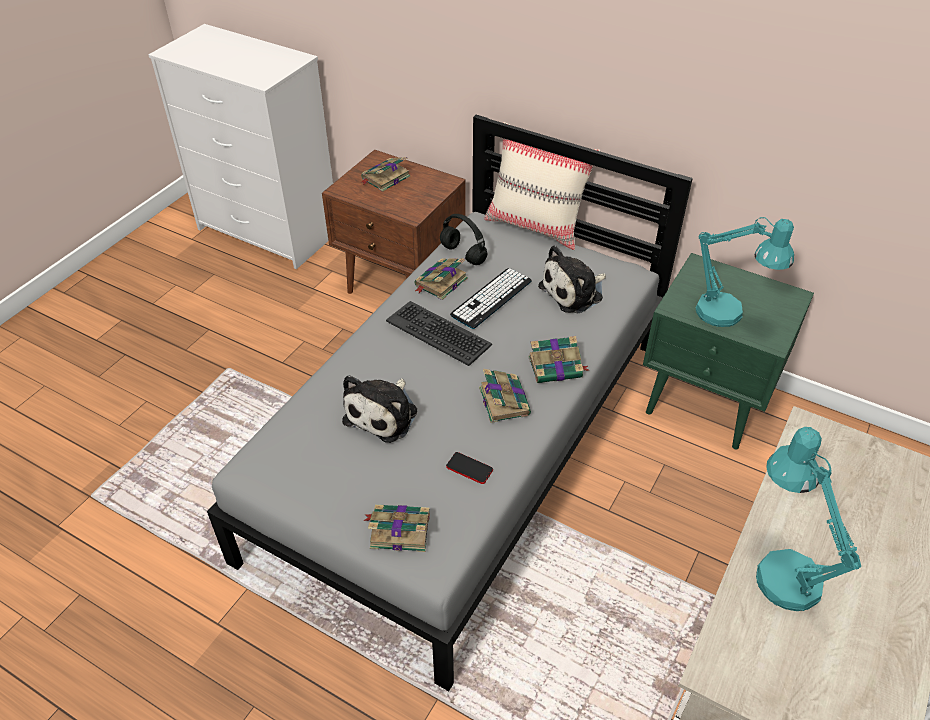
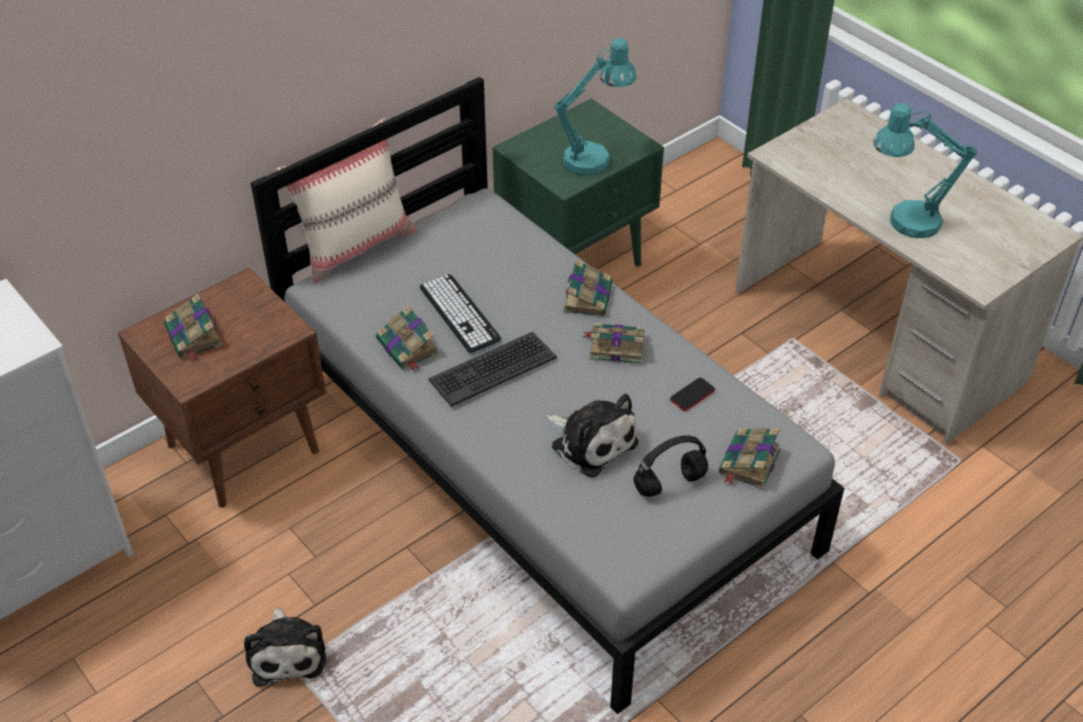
camera: 70 degrees left, 0 degrees up
black headphones [440,214,487,265] -> black headphones moved to [634,435,708,497]
plush toy [538,245,606,313] -> plush toy moved to [244,607,327,687]

